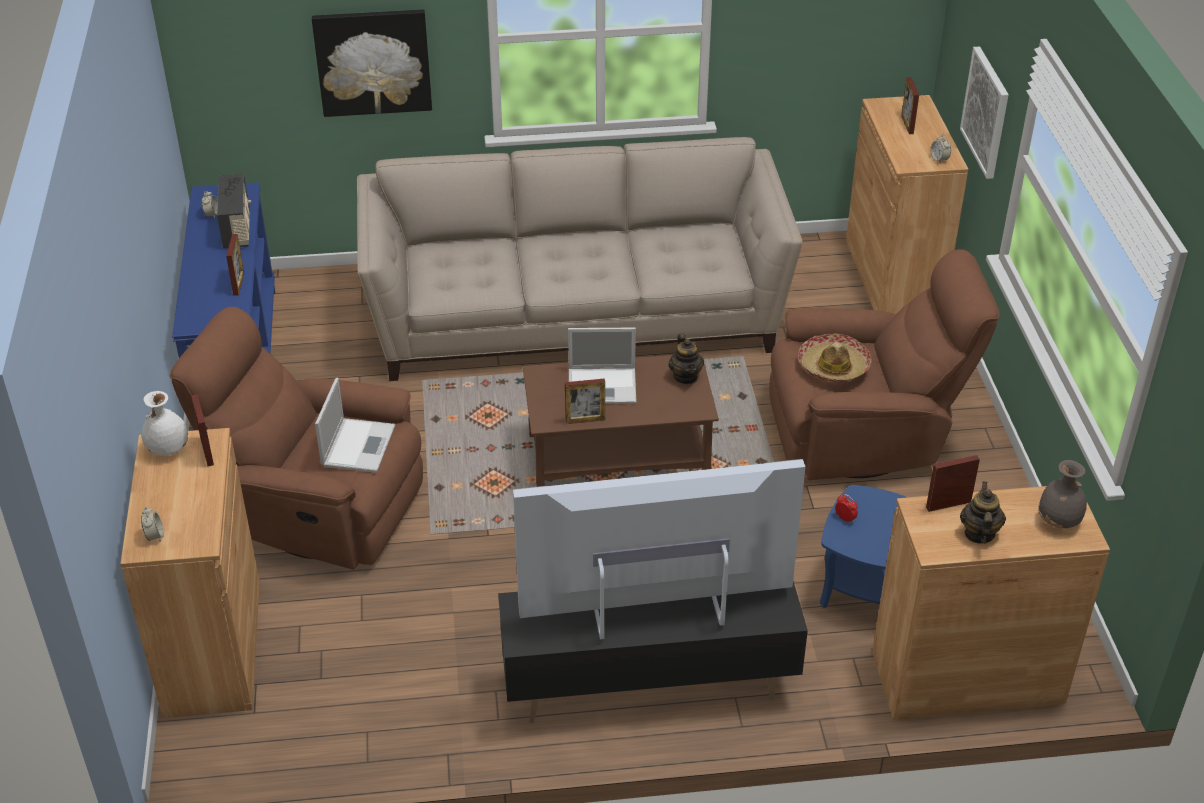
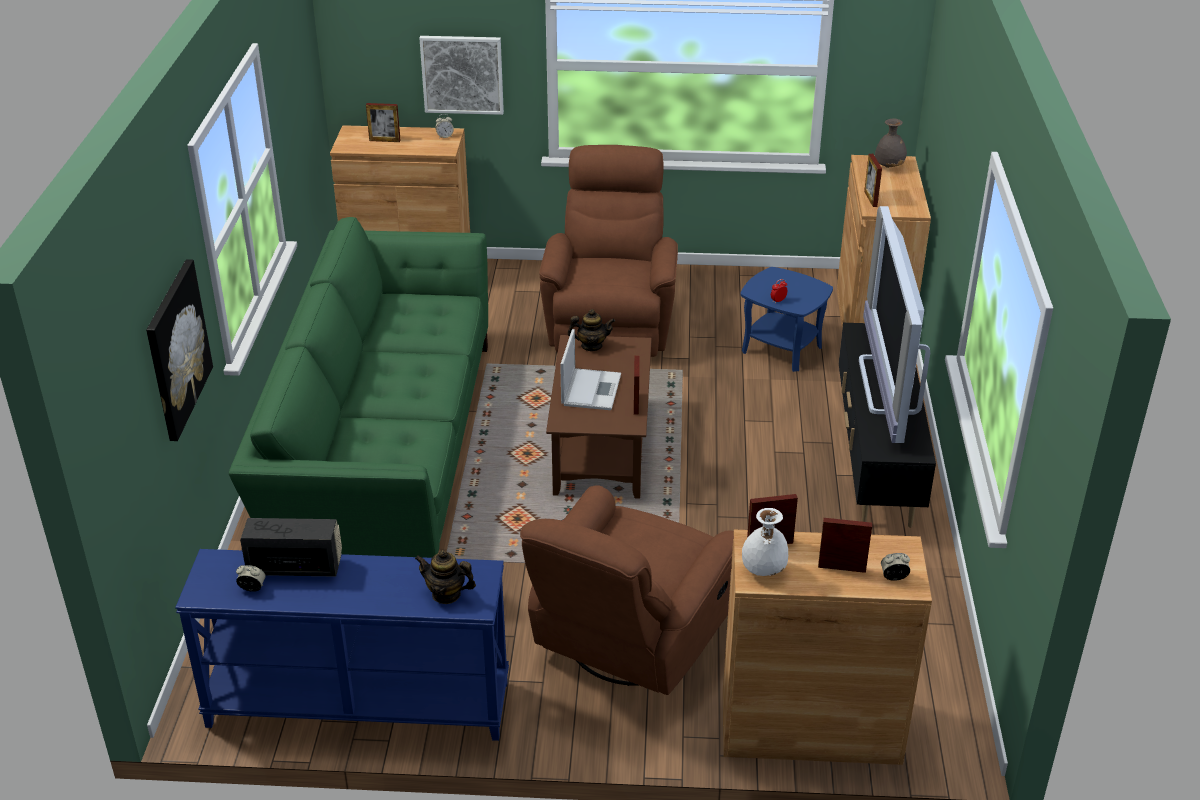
camera: 80 degrees left, 5 degrees down
picture frame [226,234,244,296] -> picture frame moved to [818,518,872,573]
laptop [315,378,395,473] -> none
beige sofa [357,137,803,381] -> green sofa [229,217,488,558]
hat [798,334,871,382] -> none
teapot [960,481,1006,544] -> teapot moved to [415,550,476,604]

